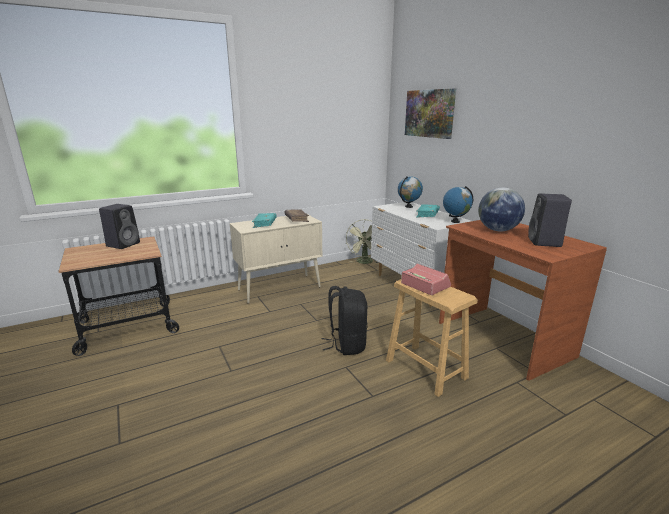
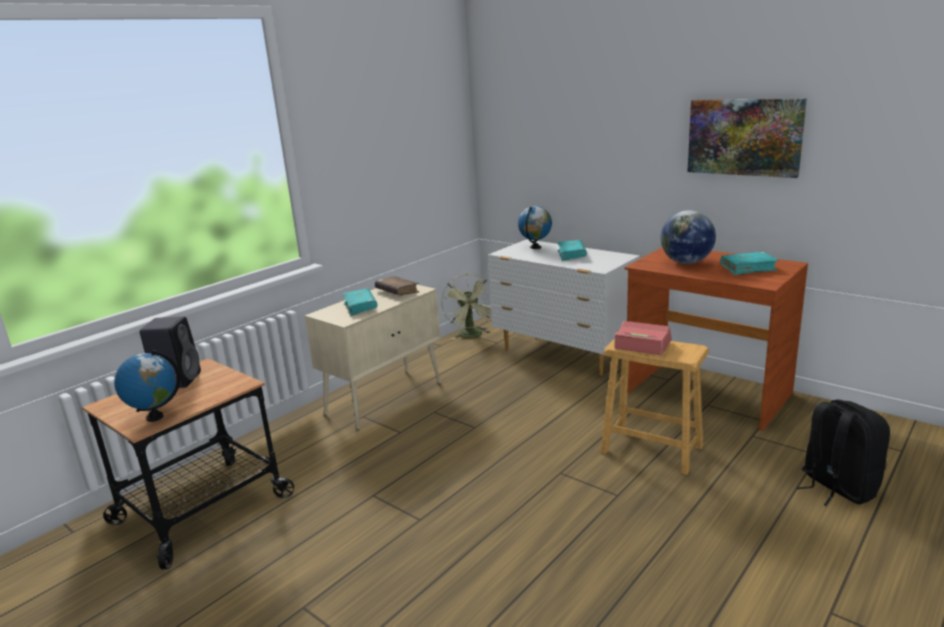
camera: 20 degrees left, 0 degrees up
black backpack [322,286,368,355] -> black backpack moved to [797,399,890,506]
picture [405,88,456,139] -> picture moved to [687,98,807,178]
globe [443,186,473,223] -> globe moved to [114,350,181,422]
black speaker [528,193,572,247] -> turquoise book [721,251,779,275]

